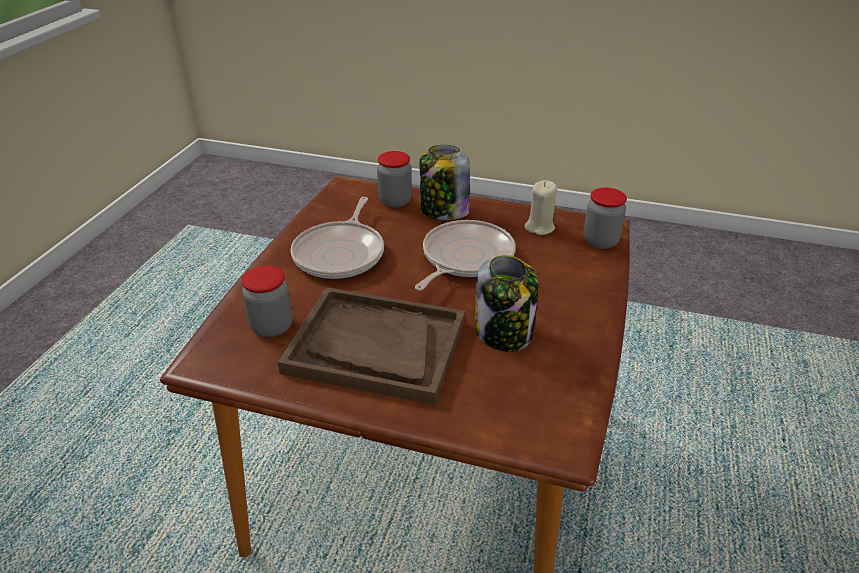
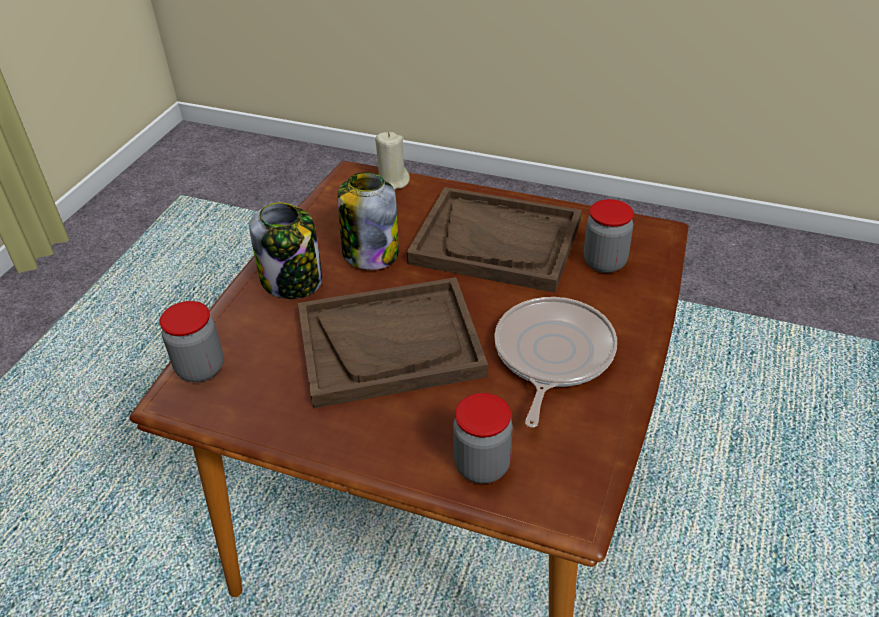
camera: 175 degrees left, 5 degrees up
frying pan [415,220,516,291] -> brown tray [298,277,488,408]
jar [420,145,470,220] -> jar moved to [249,202,322,299]
beige candle [524,180,557,235] -> beige candle moved to [375,132,410,190]

